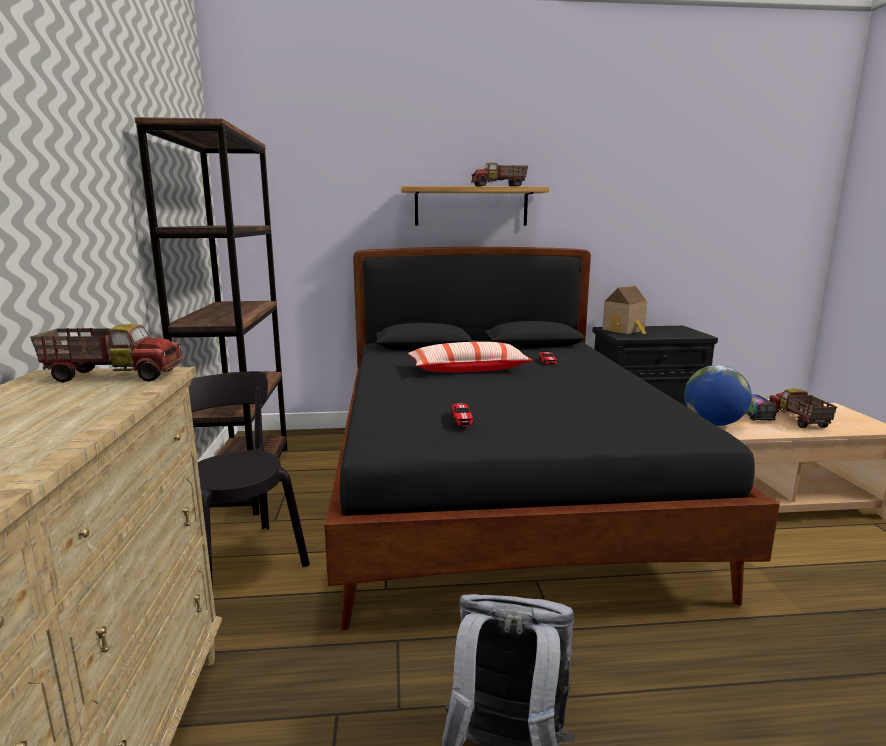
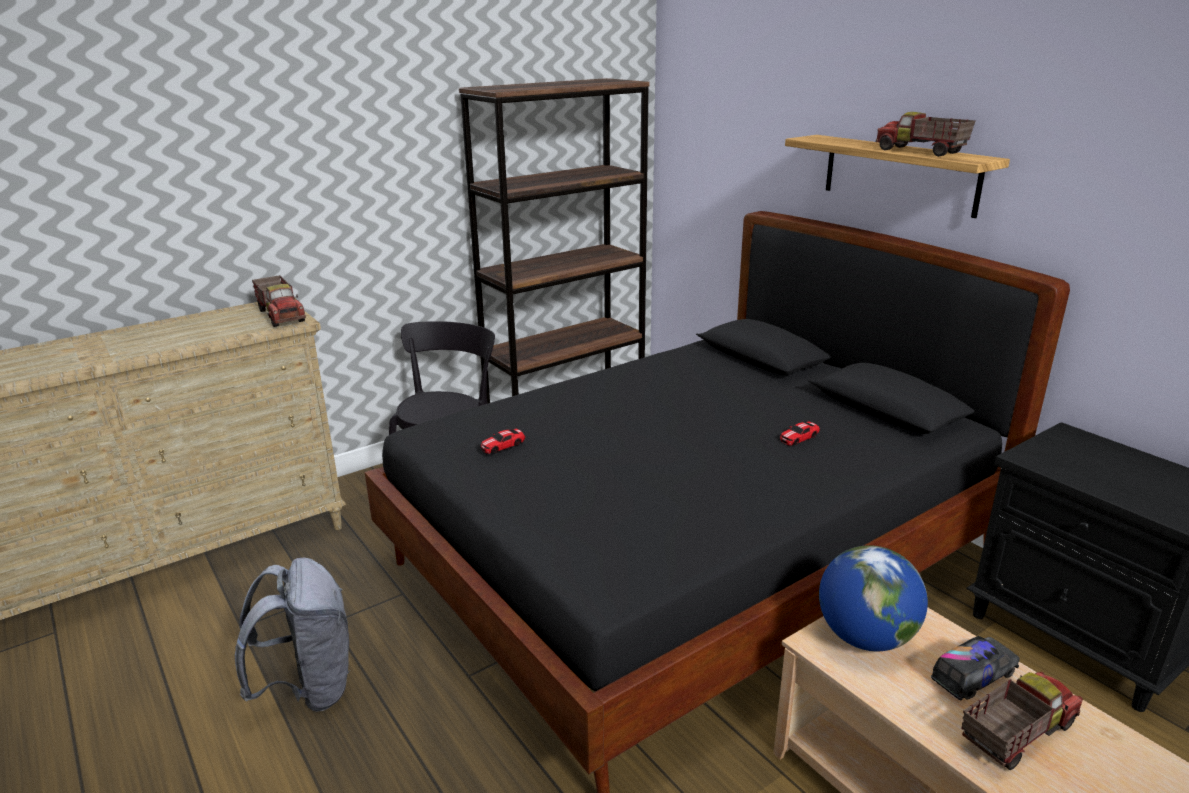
camera: 60 degrees right, 10 degrees up
pillow [408,342,532,373] -> none
toy house [602,286,647,334] -> none

